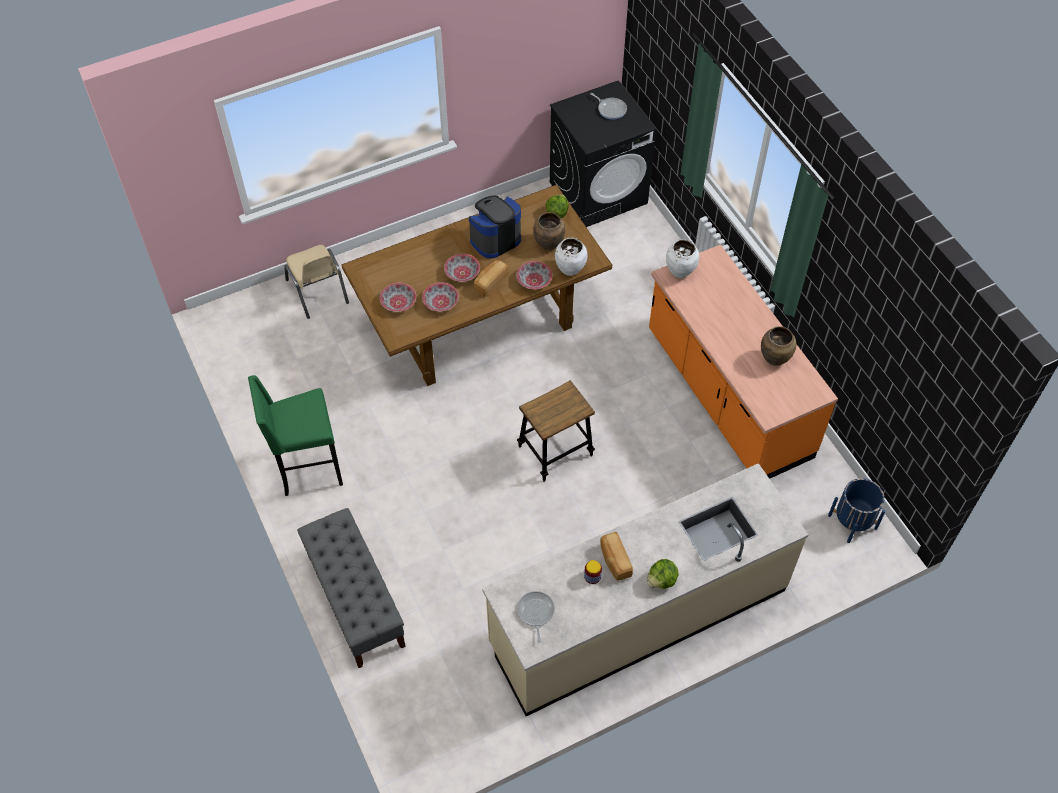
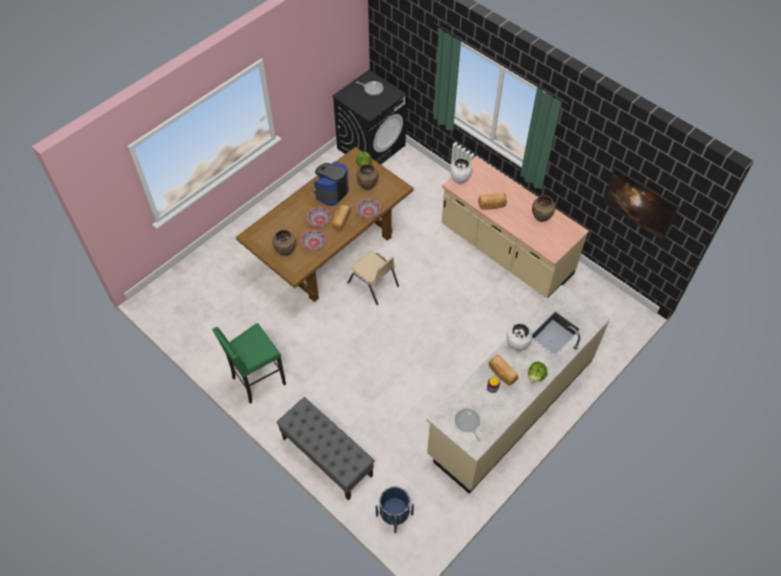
camera: 20 degrees left, 0 degrees up
beige chair [284,245,349,319] -> beige chair moved to [347,252,399,305]
bowl [380,283,416,312] -> brown vase [273,230,296,256]
stool [517,380,595,482] -> none
white vase [555,238,588,276] -> white vase moved to [506,323,532,351]
orange counter [649,245,838,479] -> beige counter [442,156,589,298]
blue planter [828,478,886,543] -> blue planter moved to [376,486,414,533]
none -> bread [478,193,507,210]
none -> picture [603,167,679,241]

